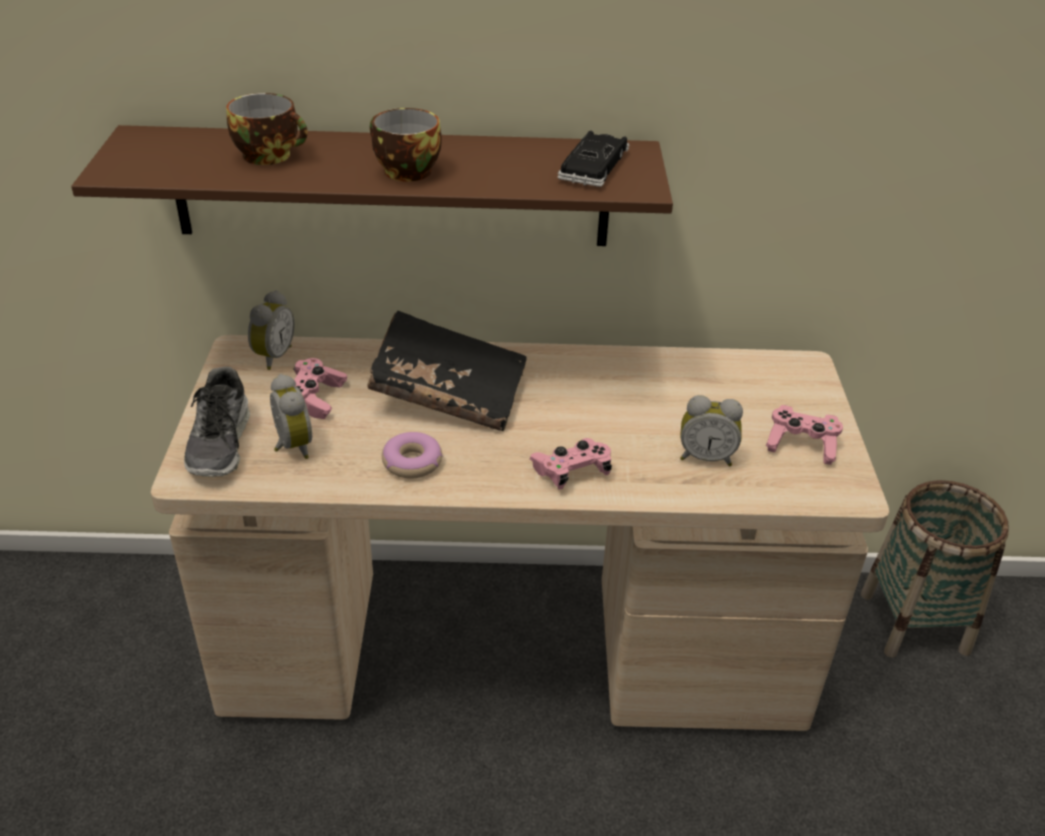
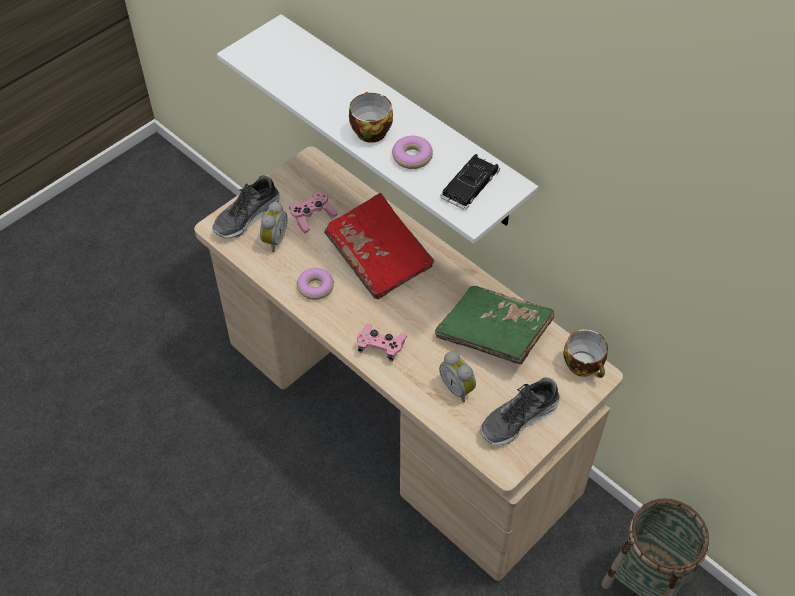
camera: 45 degrees right, 15 degrees up
brown shelf [71,125,673,246] -> white shelf [217,14,538,244]
cup [226,93,308,165] -> cup moved to [564,329,608,378]
alarm clock [248,290,295,370] -> none
black book [367,311,526,431] -> red book [324,193,434,299]
black toy car [558,131,629,187] -> black toy car turned 150 degrees clockwise [440,154,500,210]
pink game controller [766,405,843,465] -> shoe [481,377,560,446]
none -> donut [392,136,433,169]
none -> green book [435,286,554,365]

